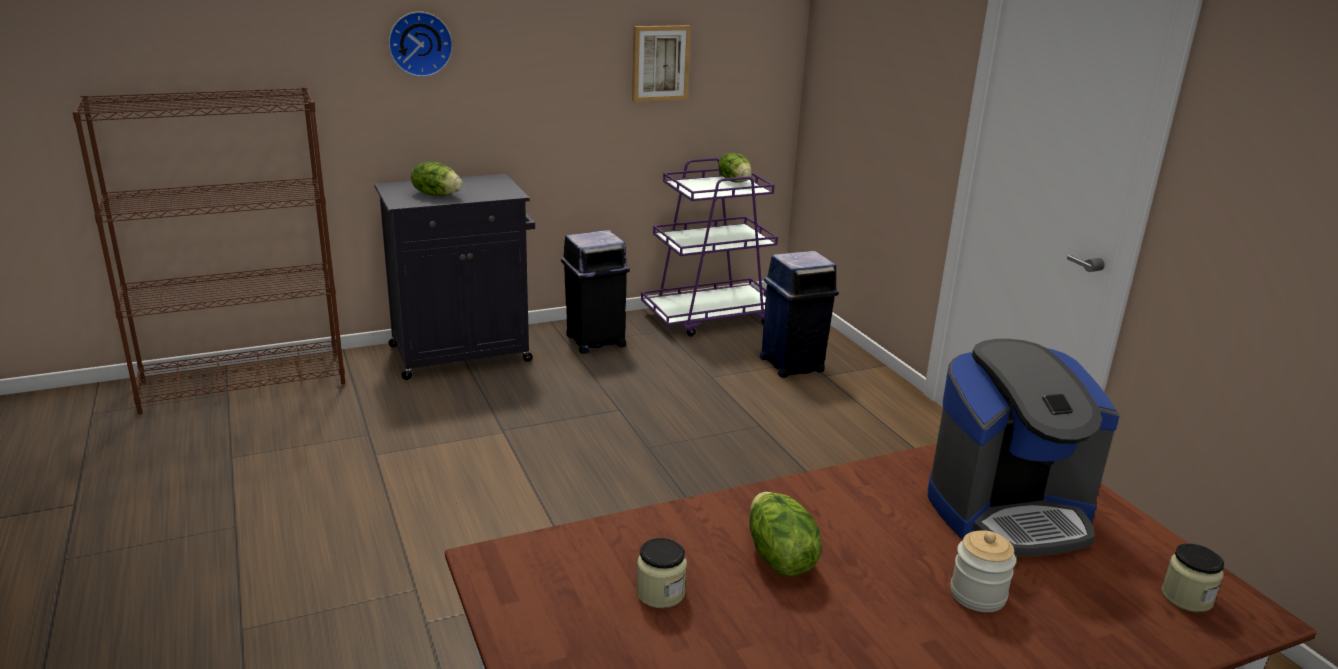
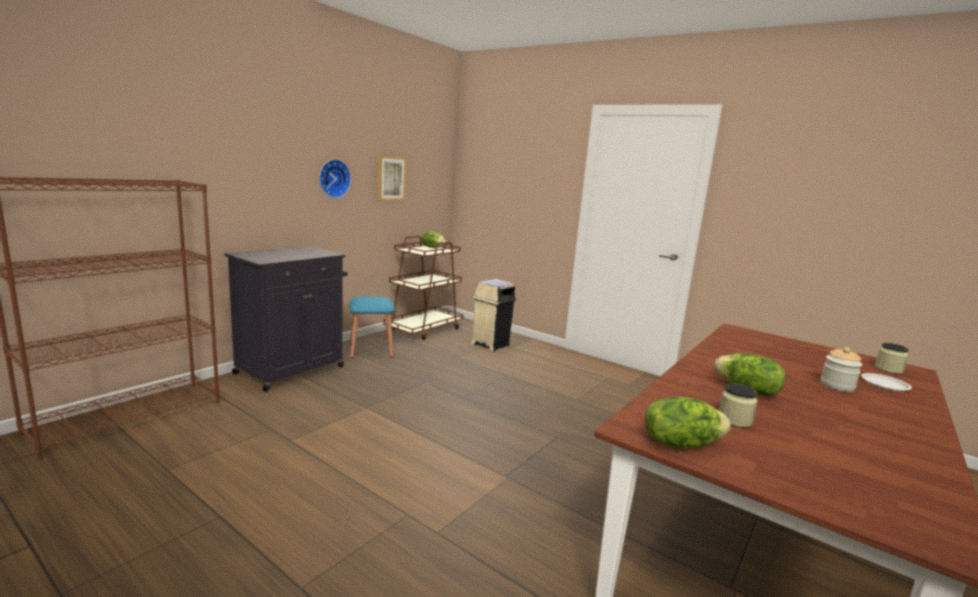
camera: 30 degrees left, 10 degrees down
wall clock [388,11,453,77] -> wall clock moved to [319,159,351,198]
lettuce [411,162,463,196] -> lettuce moved to [645,397,731,448]
black trash can [561,230,630,354] -> blue stool [350,296,395,358]
purple cart [641,158,778,336] -> brown cart [383,236,464,340]
blue trash can [760,251,839,378] -> beige trash can [471,279,516,351]
coffee machine [928,339,1120,557] -> none
none -> white plate [861,373,912,391]

